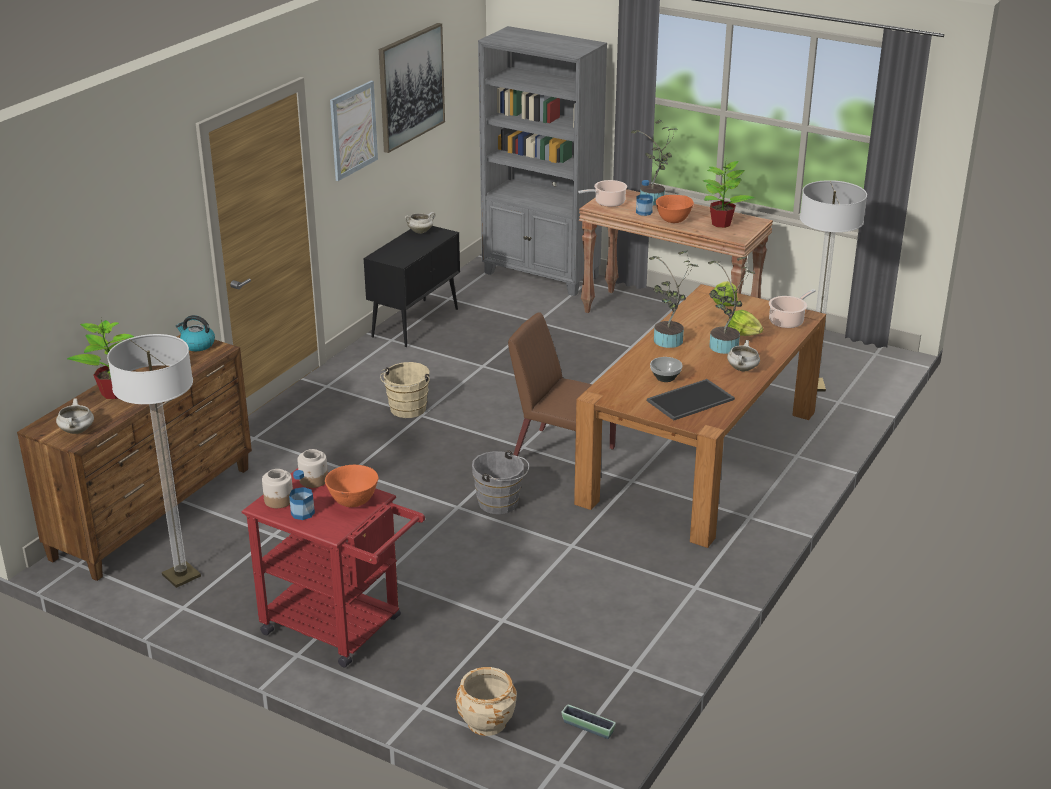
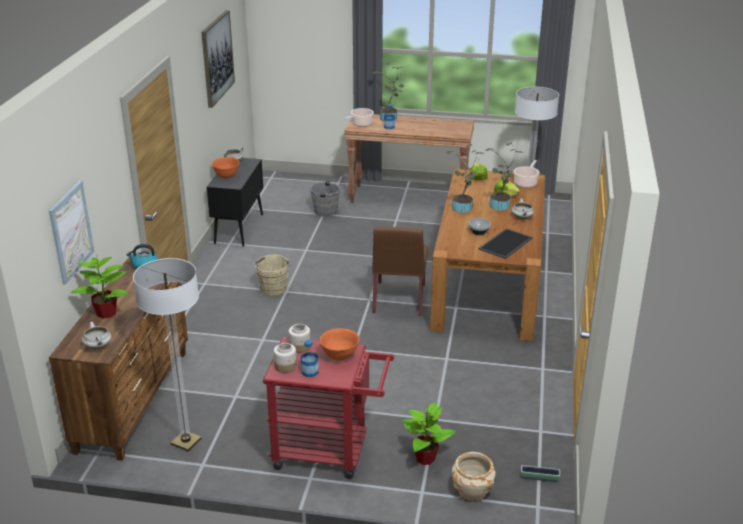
camera: 20 degrees left, 0 degrees up
picture [330,81,378,181] -> picture moved to [49,181,94,285]
grey bucket [472,450,529,514] -> grey bucket moved to [310,181,344,217]
grey bookcase [478,26,607,296] -> none
brown chair [508,312,616,456] -> brown chair turned 90 degrees counterclockwise [372,227,428,316]
orange bowl [656,195,694,223] -> orange bowl moved to [212,157,240,178]
potted plant [703,161,755,228] -> potted plant moved to [403,402,456,465]

